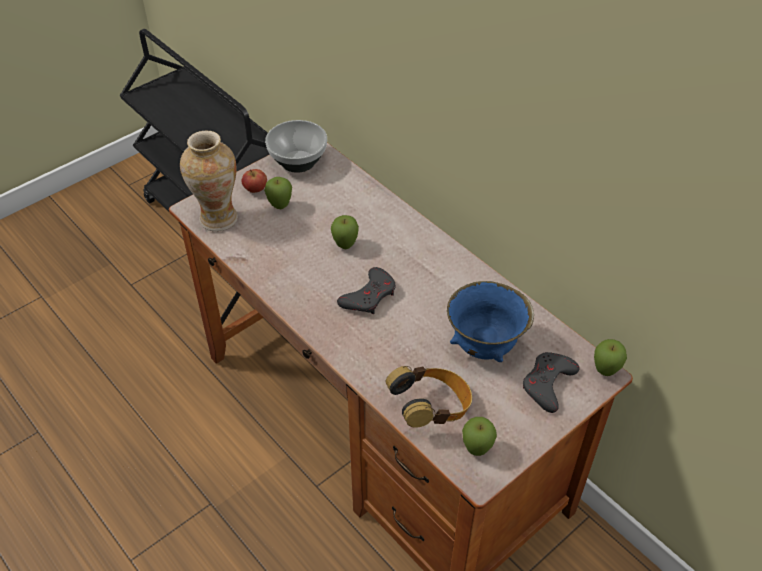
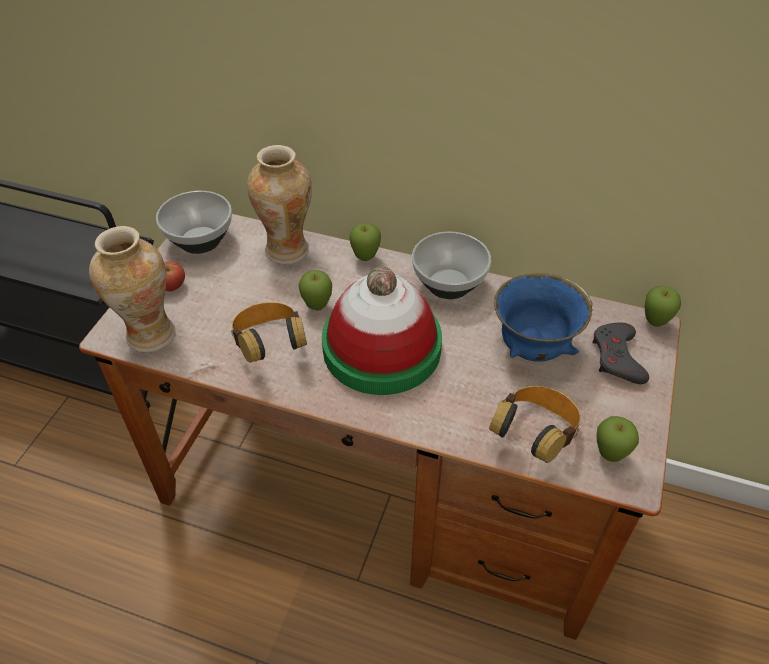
camera: 30 degrees left, 0 degrees up
apple [264,177,292,209] -> apple moved to [349,223,381,261]
grey game controller [337,267,396,314] -> hat [322,267,442,395]
none -> headphones [231,302,307,363]
none -> vase [247,145,312,264]
none -> bowl [412,232,491,299]

